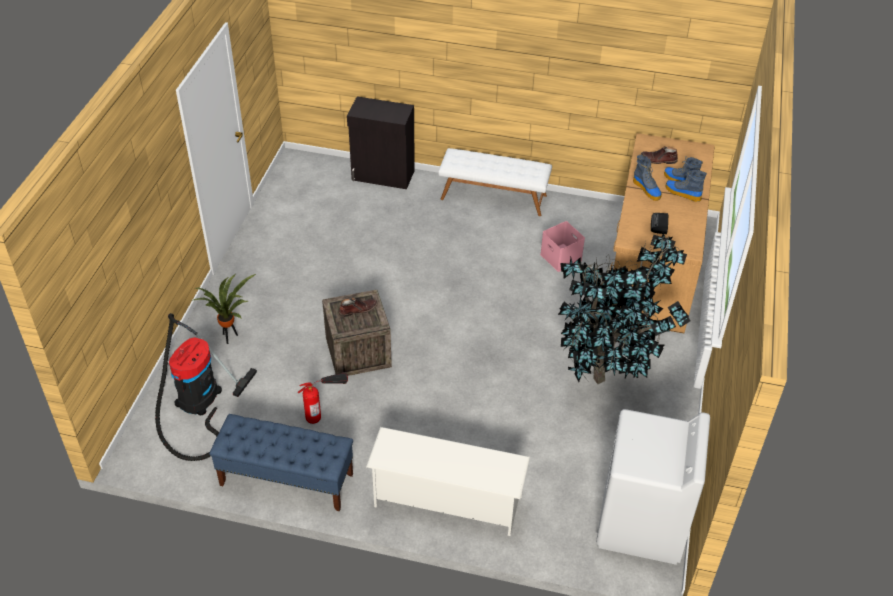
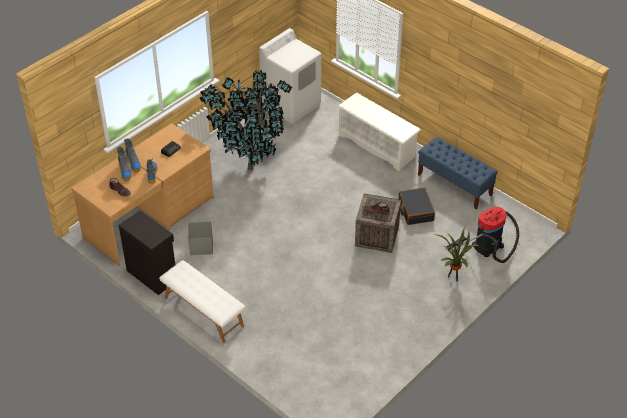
camera: 150 degrees left, 0 degrees up
fire extinguisher [298,372,348,424] -> black suitcase [399,187,435,225]
black cabinet [347,97,415,189] -> black cabinet moved to [119,210,175,295]
pink storage box [540,221,585,272] -> grey storage box [188,222,213,255]

